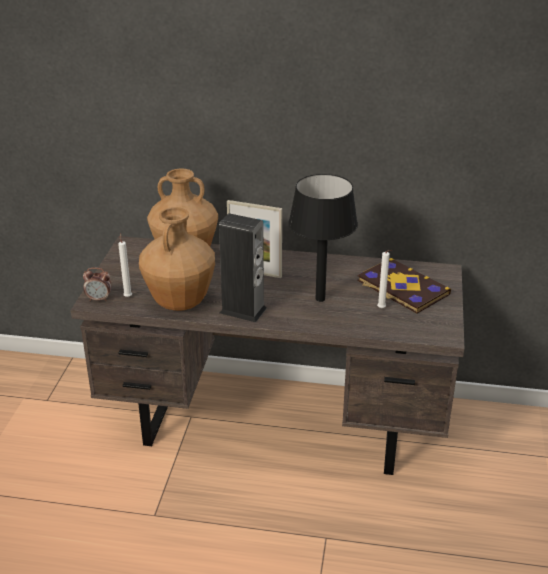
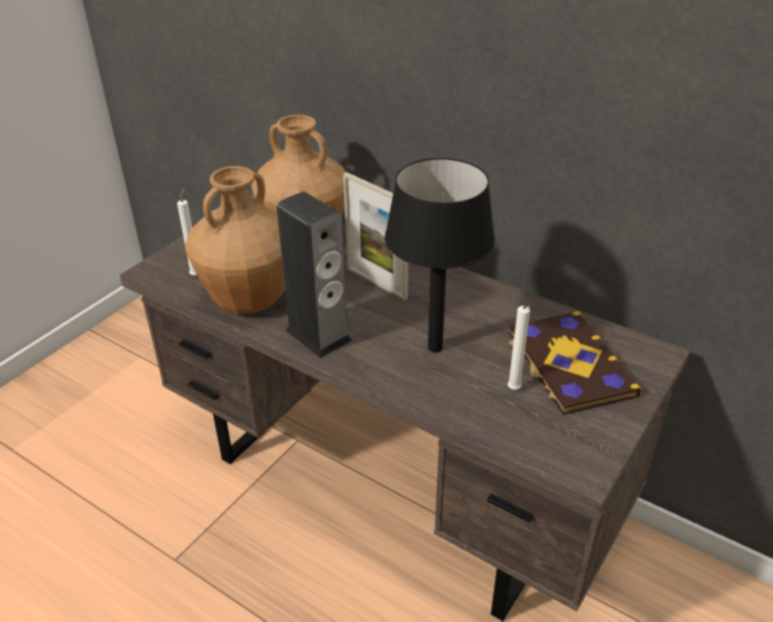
camera: 25 degrees right, 5 degrees up
alarm clock [83,268,111,302] -> none

